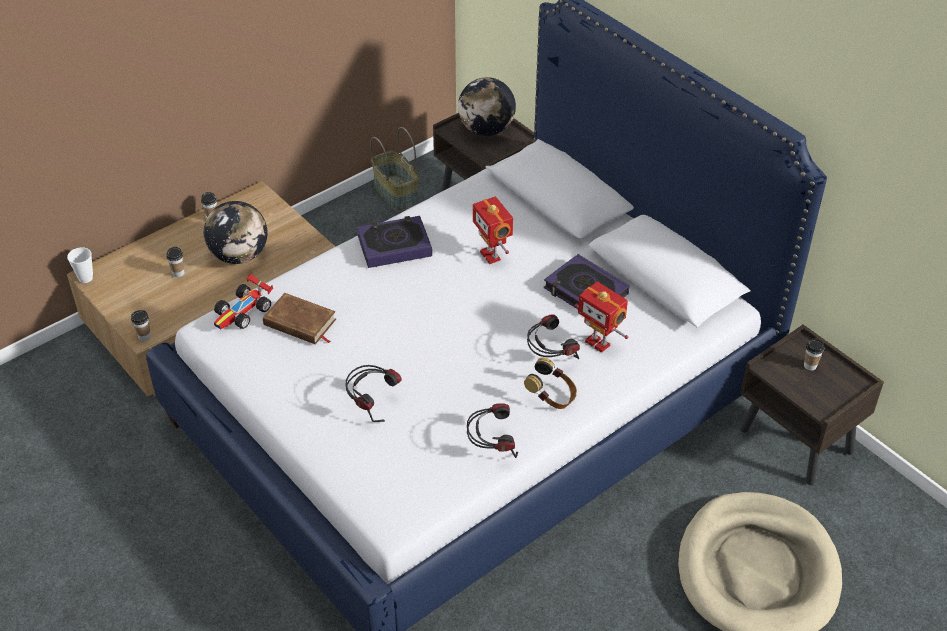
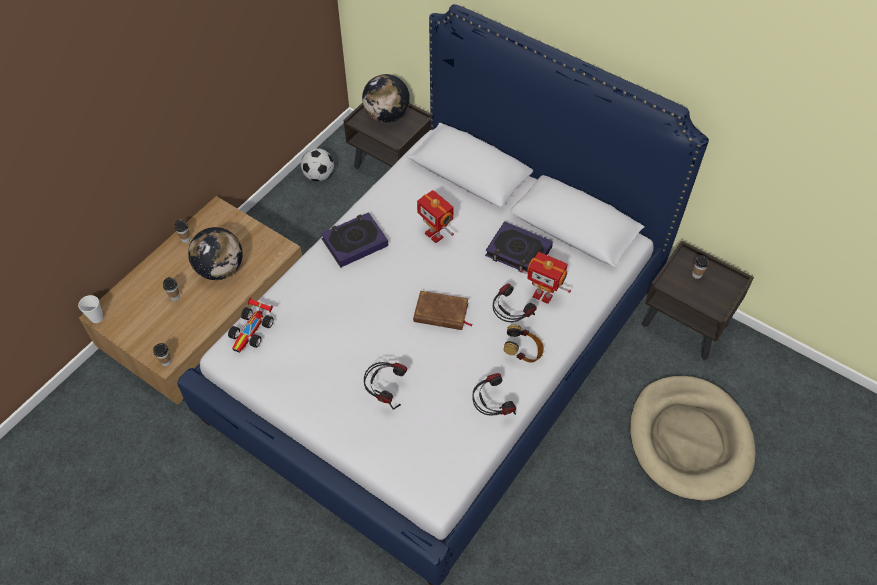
camera: 15 degrees left, 10 degrees up
brown book [263,293,336,345] -> brown book moved to [413,291,473,330]
basket [370,127,419,211] -> football [301,148,334,181]

